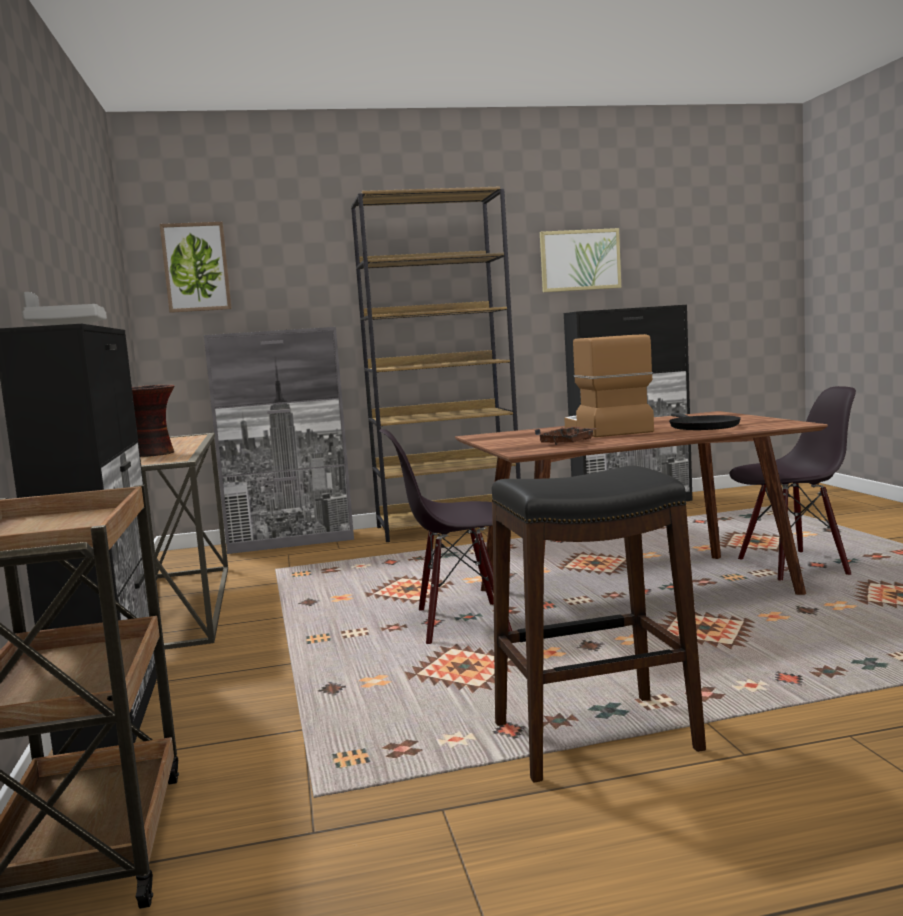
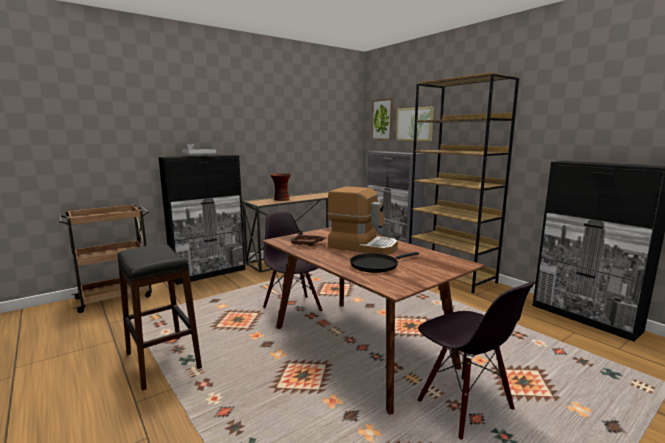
camera: 65 degrees right, 5 degrees up
picture [540,228,621,292] -> picture moved to [396,106,434,141]
coffee machine [564,334,654,437] -> coffee machine turned 60 degrees clockwise [328,186,398,255]

